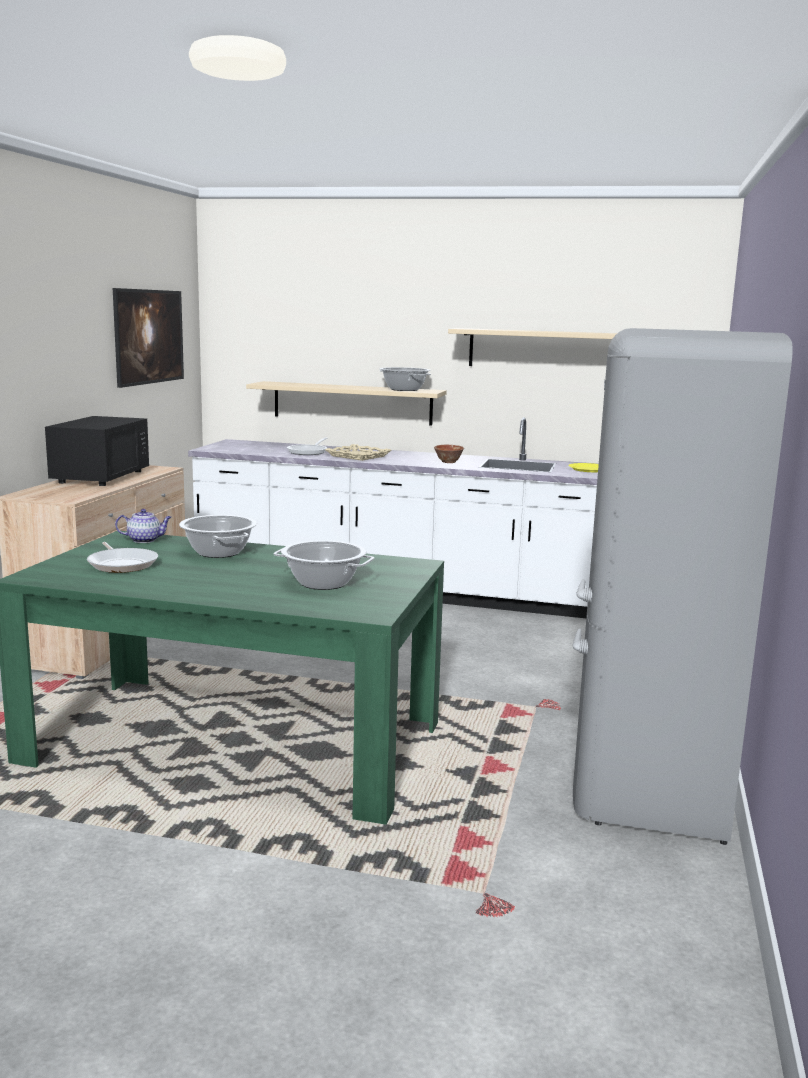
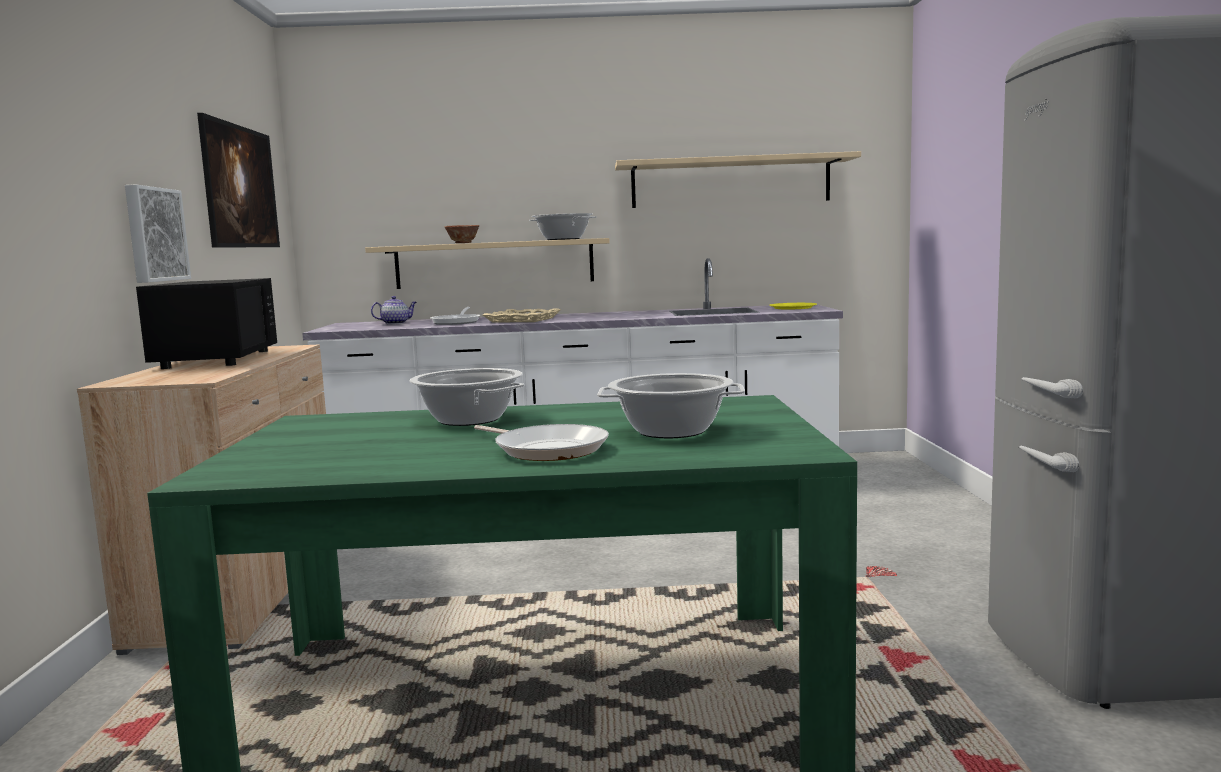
camera: 15 degrees left, 5 degrees down
frying pan [87,542,158,573] -> frying pan moved to [474,424,609,461]
teapot [115,509,172,543] -> teapot moved to [371,296,417,324]
bowl [434,445,464,463] -> bowl moved to [445,225,479,243]
none -> picture [125,184,191,283]

